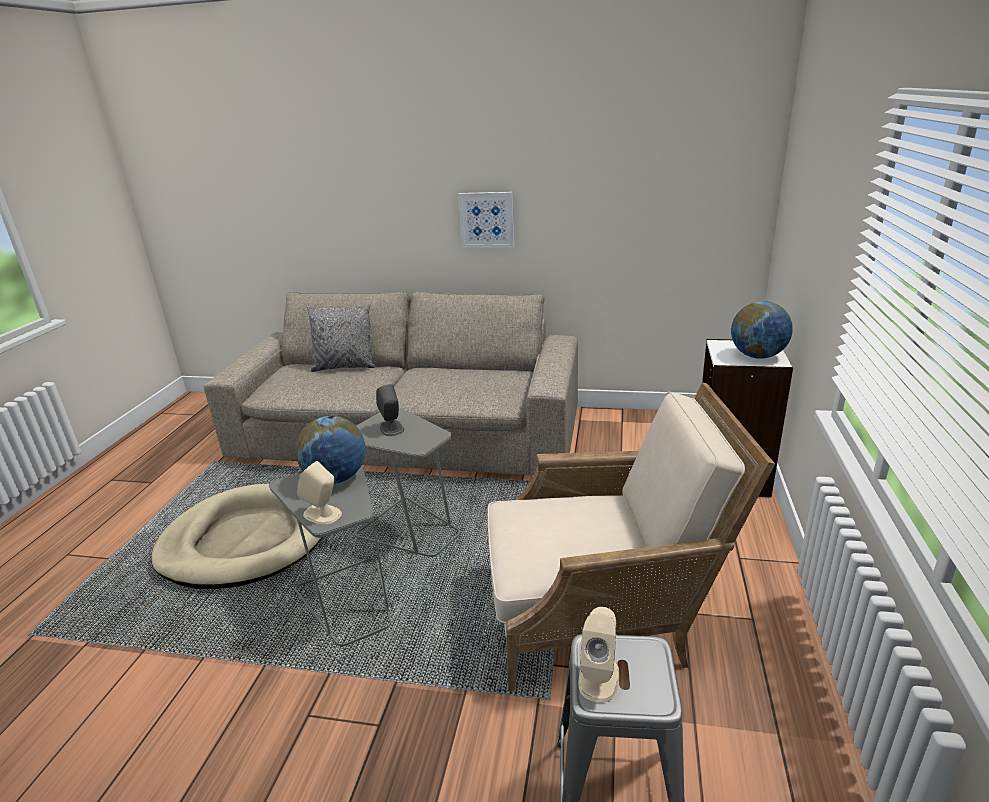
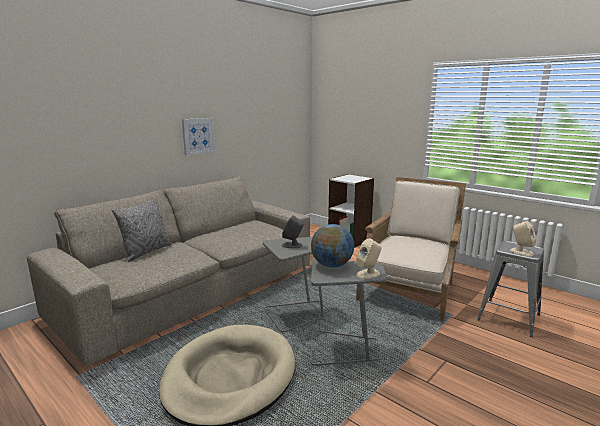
camera: 60 degrees left, 10 degrees down
globe [731,301,793,359] -> none

